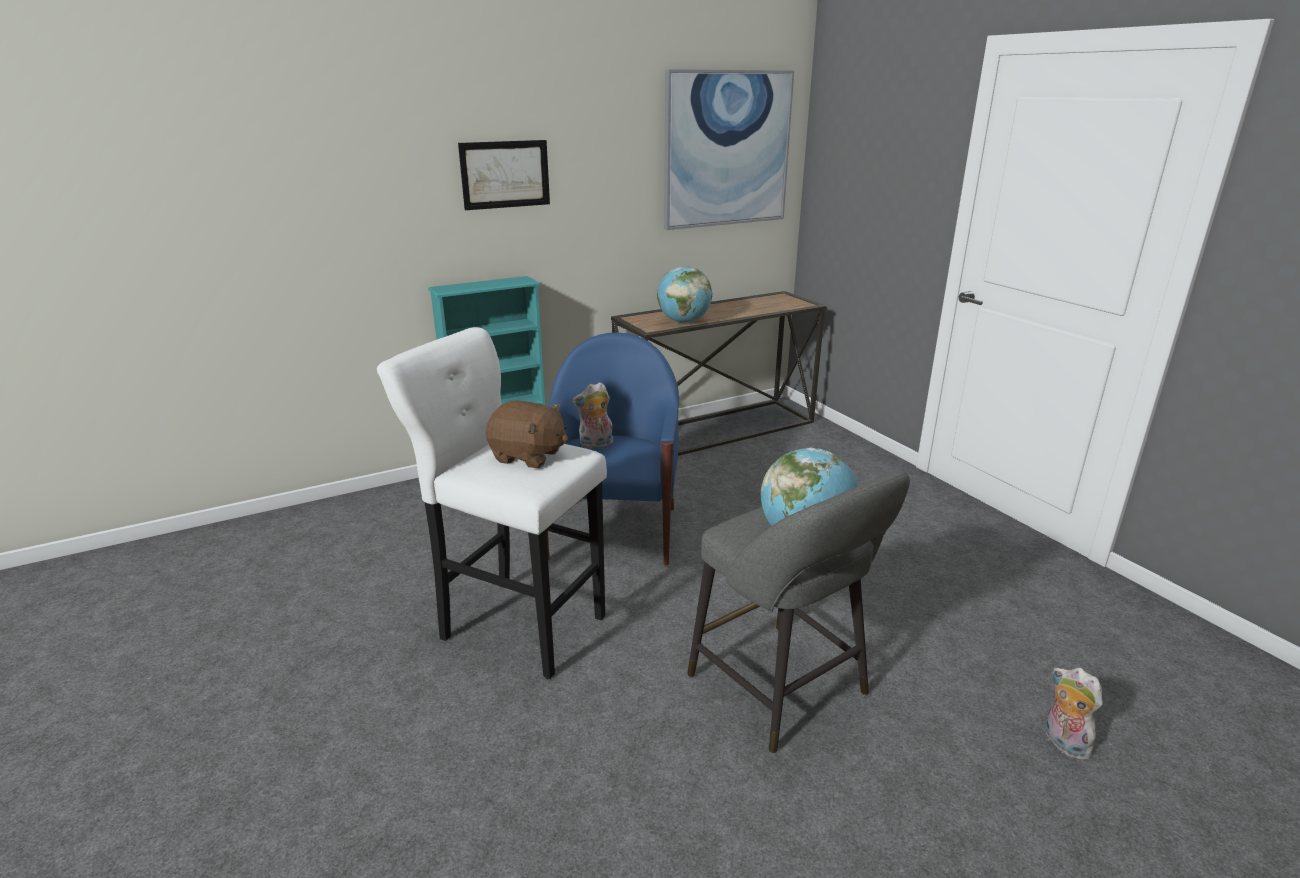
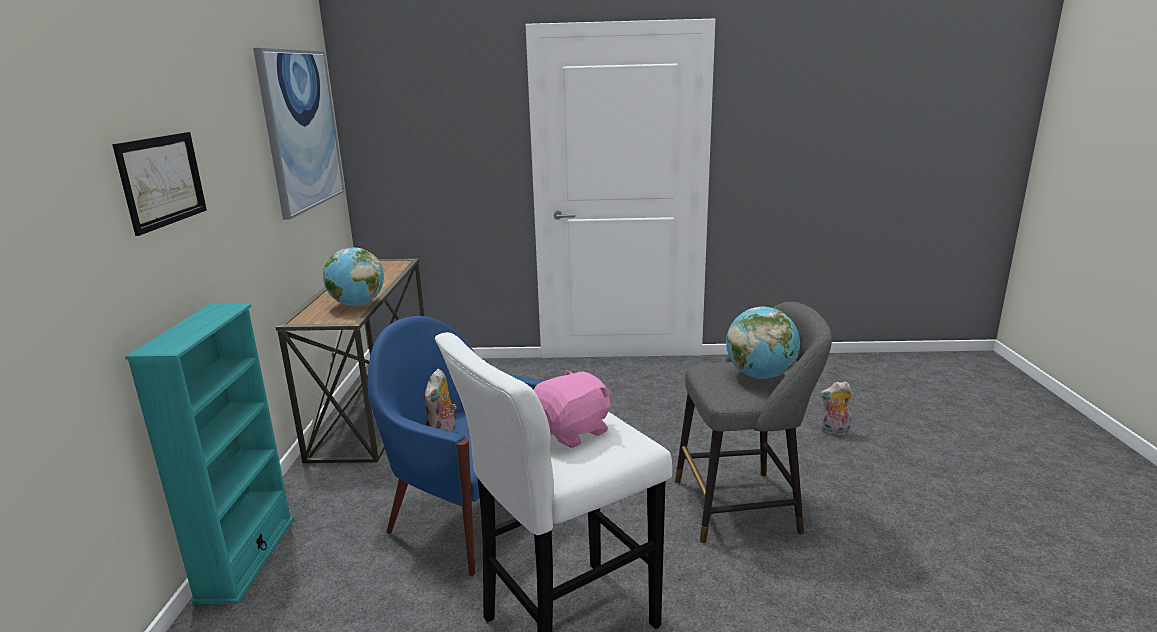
camera: 60 degrees left, 5 degrees down
brown plush toy [486,401,568,468] -> pink plush toy [534,369,612,448]

